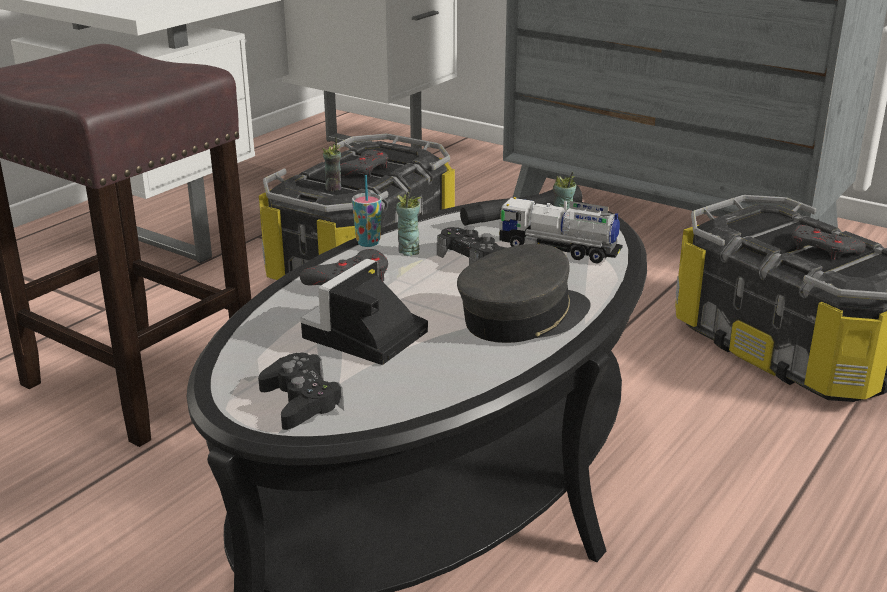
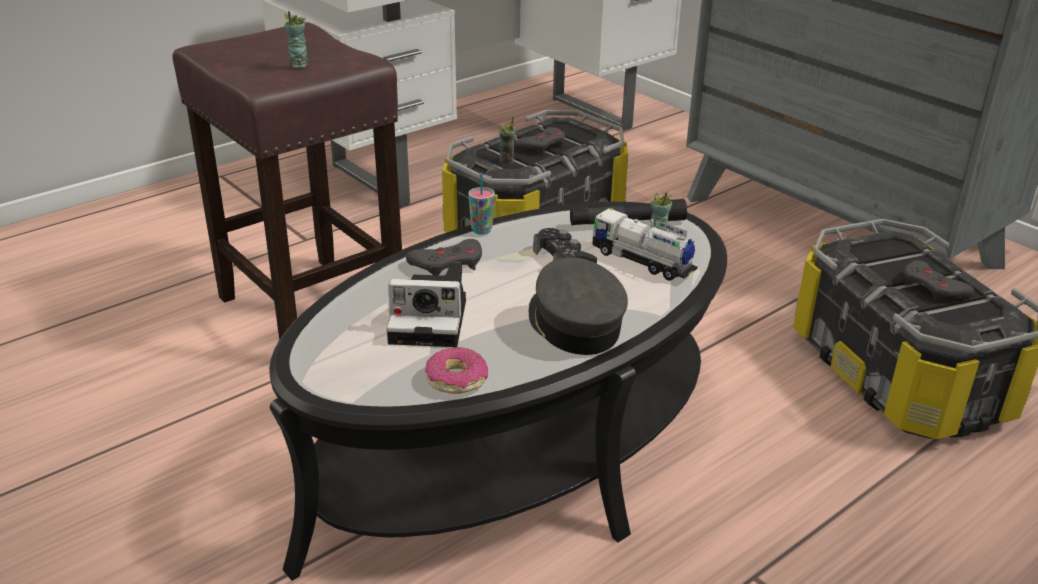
camera: 15 degrees right, 5 degrees up
black game controller [258,353,344,430] -> none
camera [300,259,428,365] -> camera turned 135 degrees counterclockwise [386,262,466,347]
cup [396,192,421,256] -> cup moved to [284,11,309,68]
grey cap [457,244,591,343] -> grey cap turned 90 degrees counterclockwise [529,257,628,355]
none -> donut [425,347,488,394]

